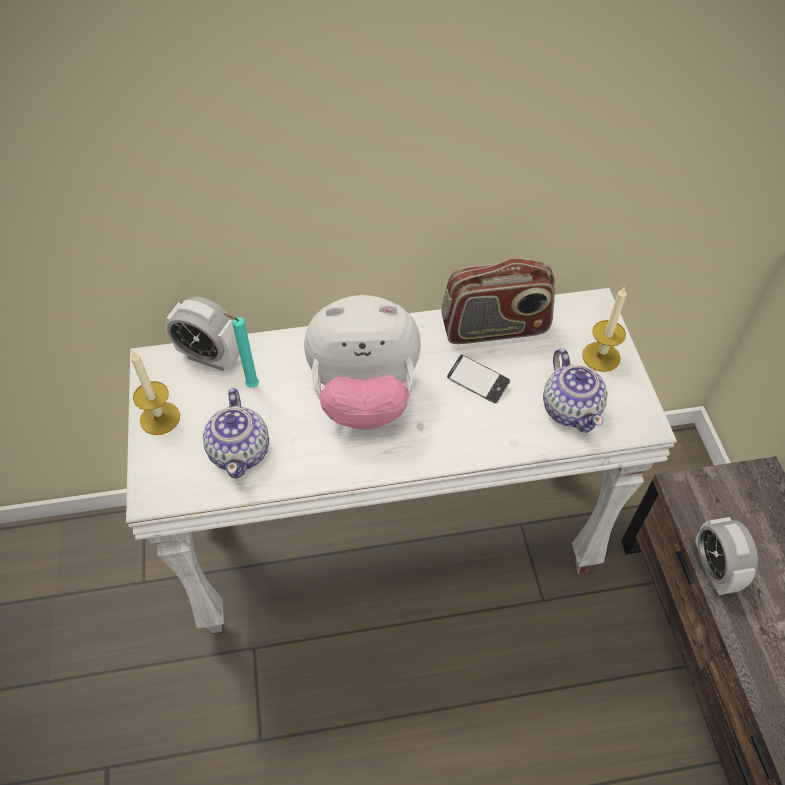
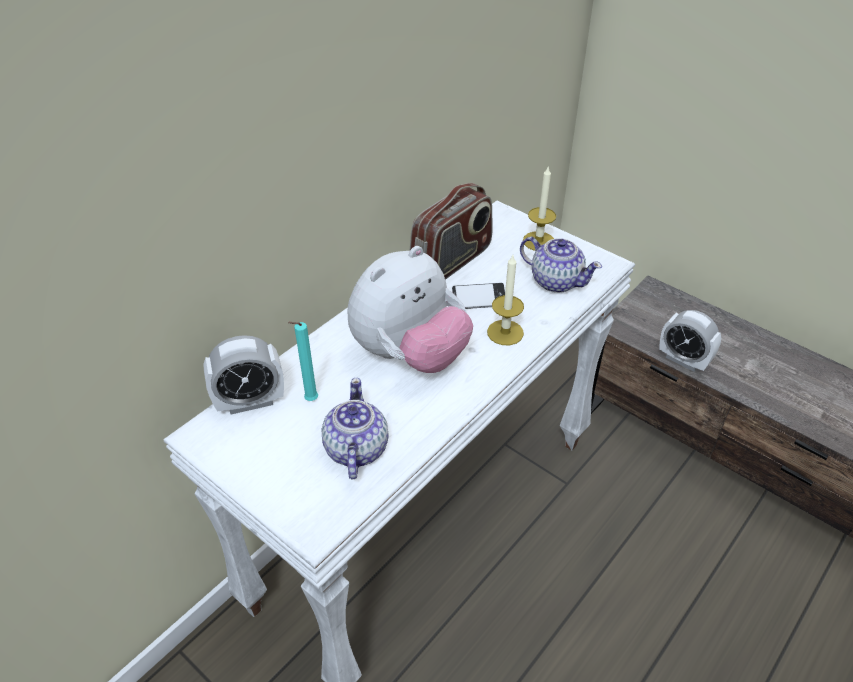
camera: 40 degrees left, 10 degrees down
candle [131,350,180,435] -> candle moved to [487,255,524,345]
teapot [203,388,269,479] -> teapot turned 135 degrees counterclockwise [322,378,388,479]

